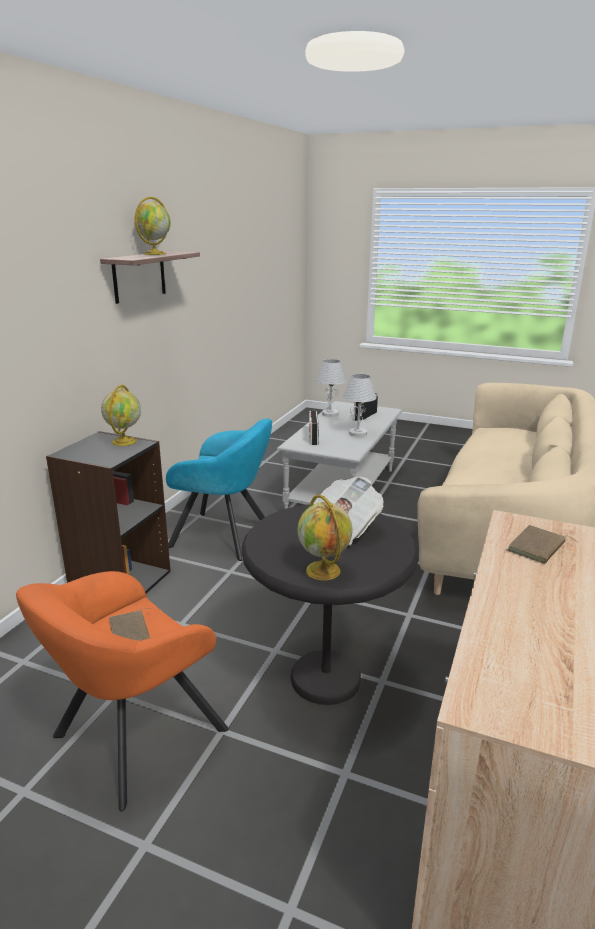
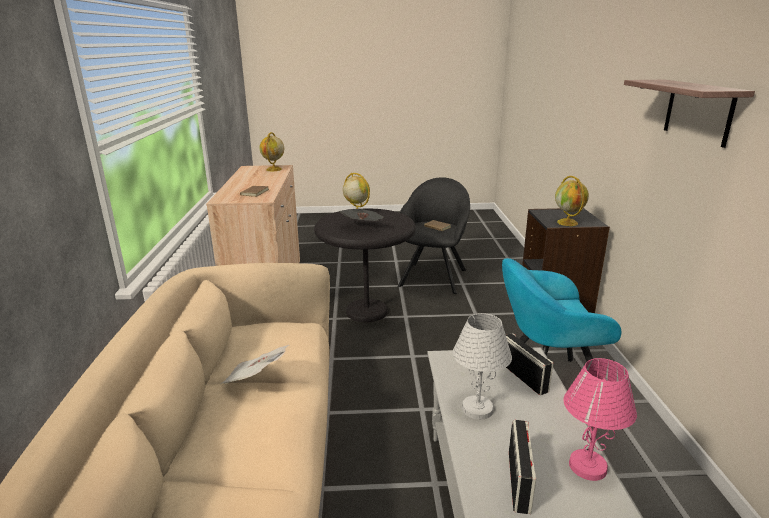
camera: 155 degrees right, 0 degrees up
orange armchair [16,571,229,811] -> black armchair [398,177,470,294]
globe [134,197,171,255] -> globe moved to [259,132,284,171]
white table lamp [316,359,347,417] -> pink table lamp [564,358,637,481]
none -> newspaper [221,345,289,384]

